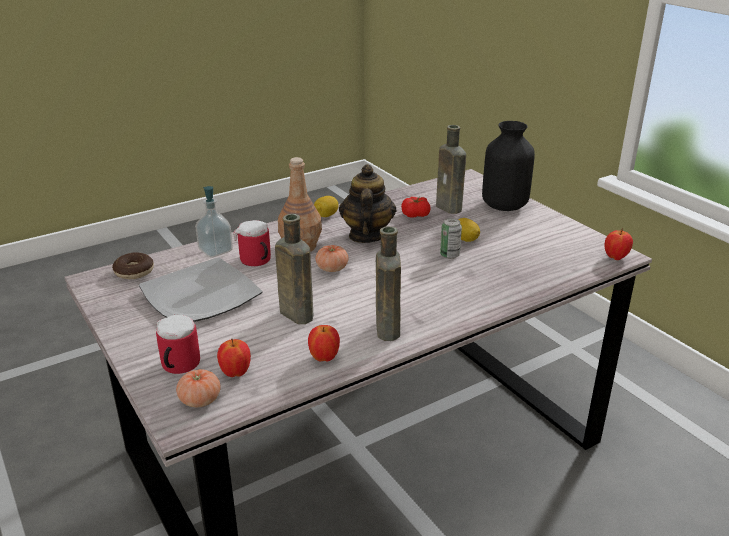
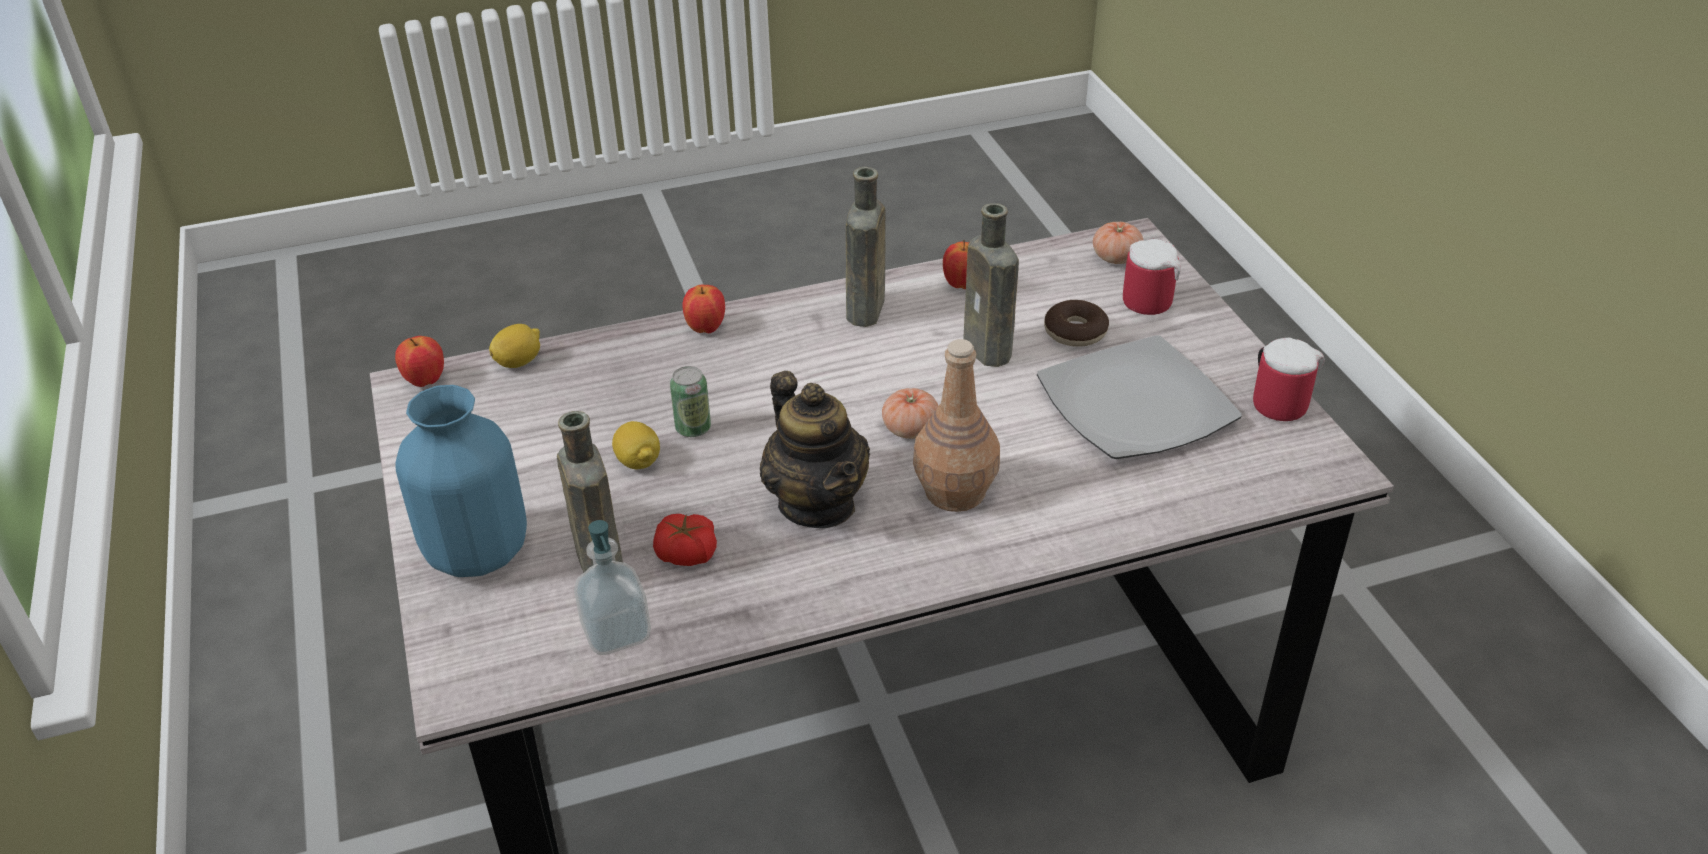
camera: 165 degrees left, 10 degrees up
donut [112,253,154,279] -> donut moved to [1044,300,1109,347]
soap dispenser [195,186,233,258] -> soap dispenser moved to [574,520,651,655]
apple [217,339,251,377] -> apple moved to [683,285,725,333]
mug [233,220,271,266] -> mug moved to [1253,338,1325,421]
lemon [314,196,339,217] -> lemon moved to [489,324,540,368]
teapot [339,164,396,243] -> teapot turned 45 degrees counterclockwise [760,371,870,528]
black vase [482,121,535,211] -> blue vase [395,385,527,577]

